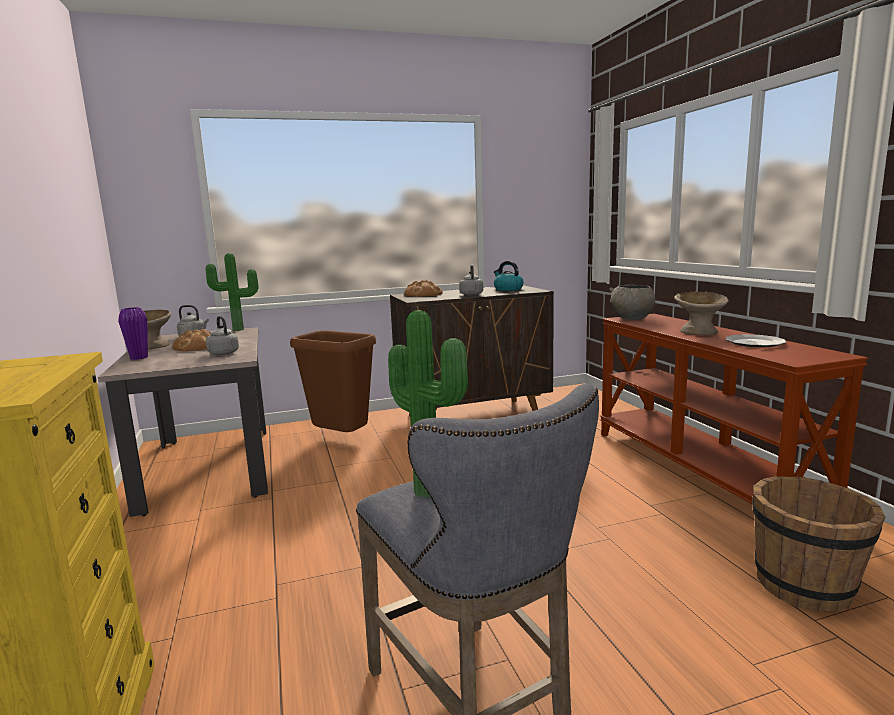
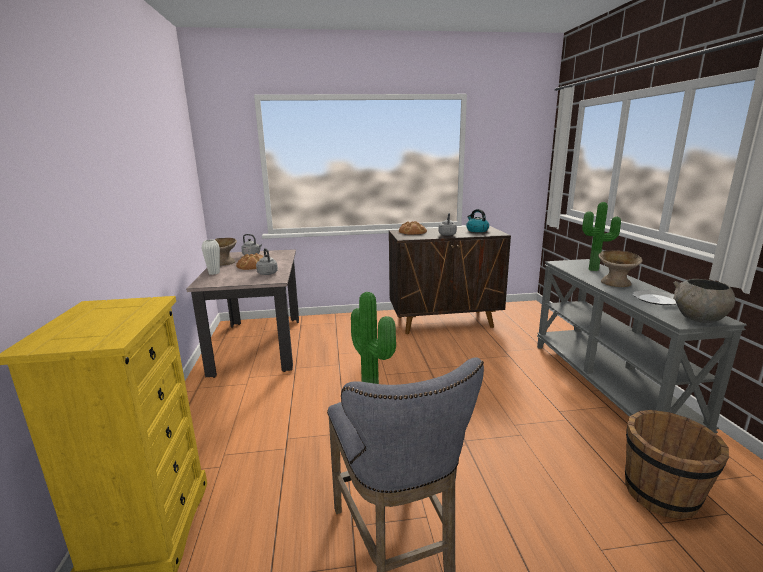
camera: 10 degrees right, 5 degrees up
purple vase [118,307,148,360] -> white vase [201,240,220,275]
potted plant [206,253,259,331] -> potted plant moved to [582,202,621,271]
brown trash can [290,330,376,432] -> none
brown console table [600,314,869,504] -> grey console table [537,259,747,433]
grey bowl [609,285,655,320] -> grey bowl moved to [673,279,735,323]

